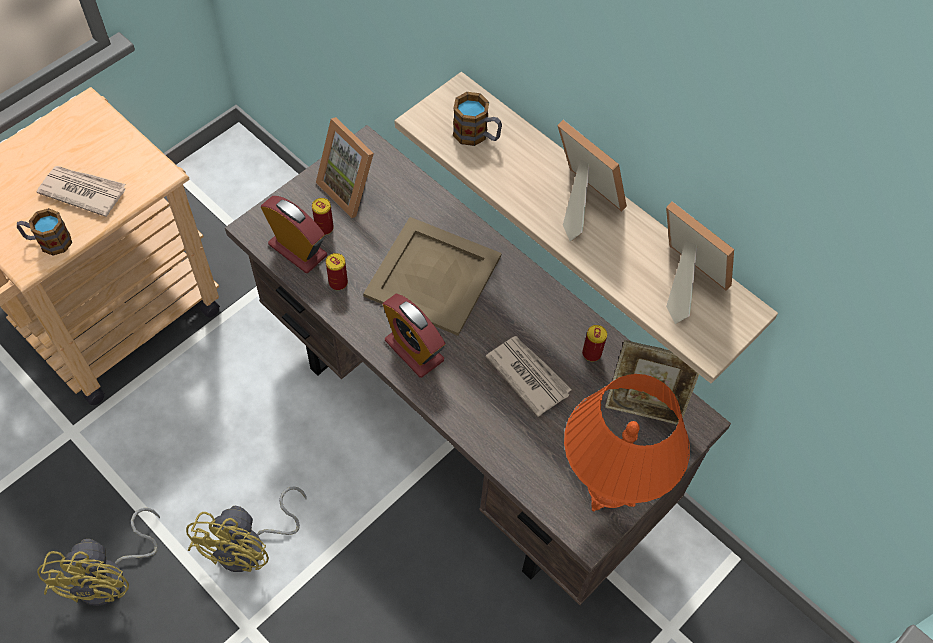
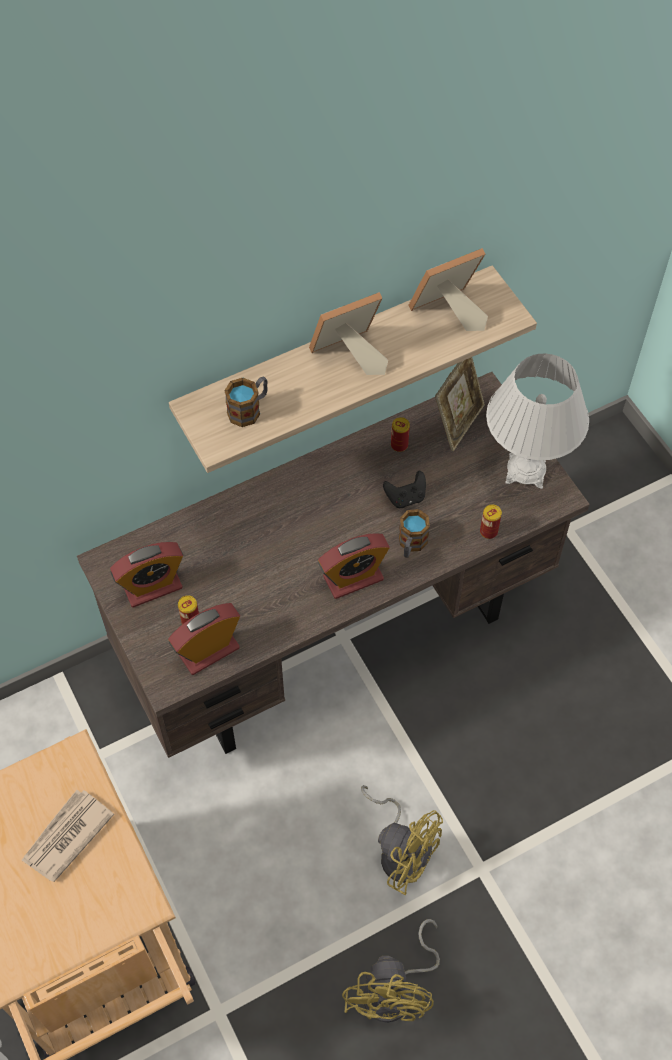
camera: 70 degrees left, 0 degrees up
mug [17,208,72,256] -> mug moved to [399,509,430,558]
yellow fan [37,508,160,606] -> yellow fan turned 75 degrees clockwise [342,919,440,1023]
picture frame [316,117,374,218] -> alarm clock [110,542,183,608]
can [326,253,348,290] -> can moved to [480,505,502,539]
beige tray [363,217,502,336] -> none
newspaper [486,336,572,417] -> black game controller [383,471,426,508]
orange table lamp [564,374,690,511] -> white table lamp [486,353,589,489]

